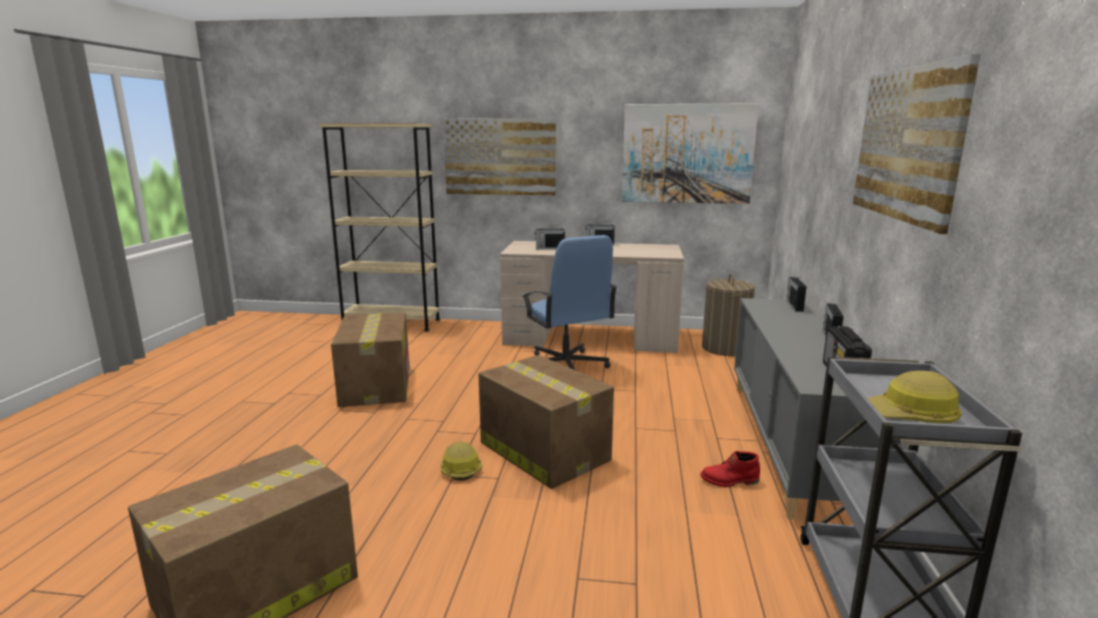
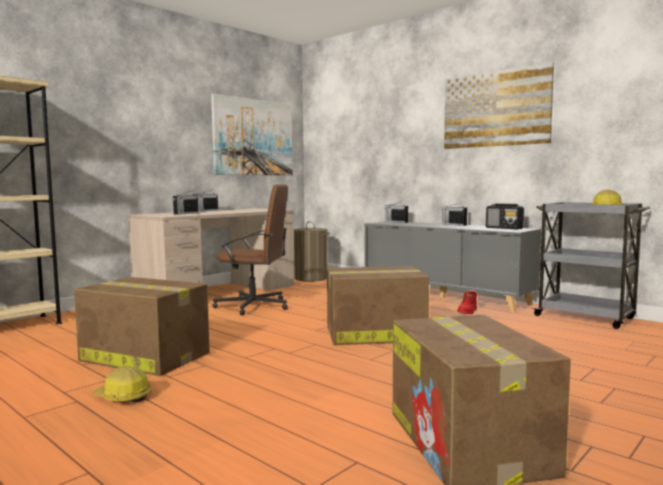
camera: 55 degrees left, 10 degrees down
hard hat [440,442,482,481] -> hard hat moved to [92,366,151,403]
picture [443,119,556,195] -> none
blue office chair [522,235,617,370] -> brown office chair [212,184,288,315]

